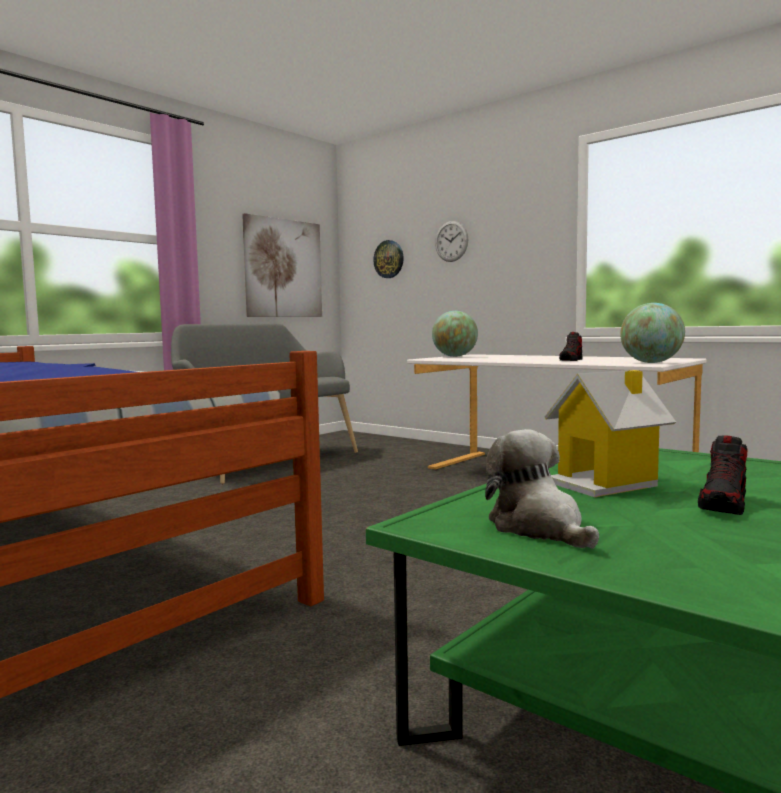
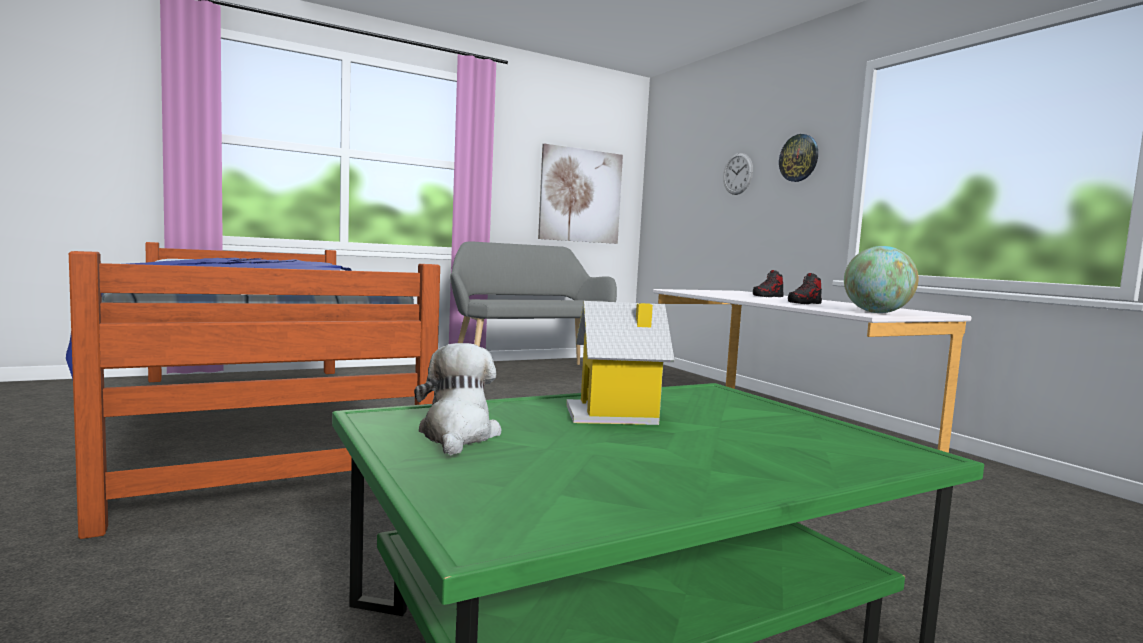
camera: 20 degrees right, 0 degrees up
wall clock [373,240,404,278] -> wall clock moved to [779,134,818,182]
globe [432,311,478,357] -> none
shoe [698,435,747,515] -> shoe moved to [753,270,784,297]

